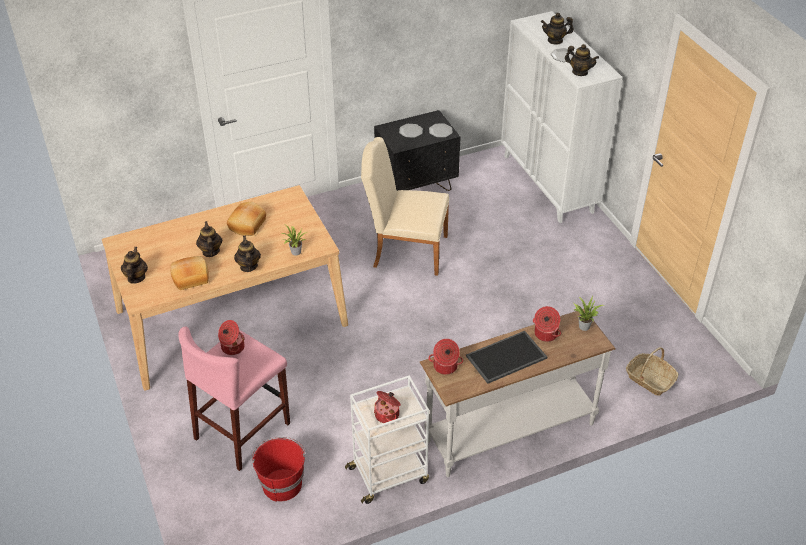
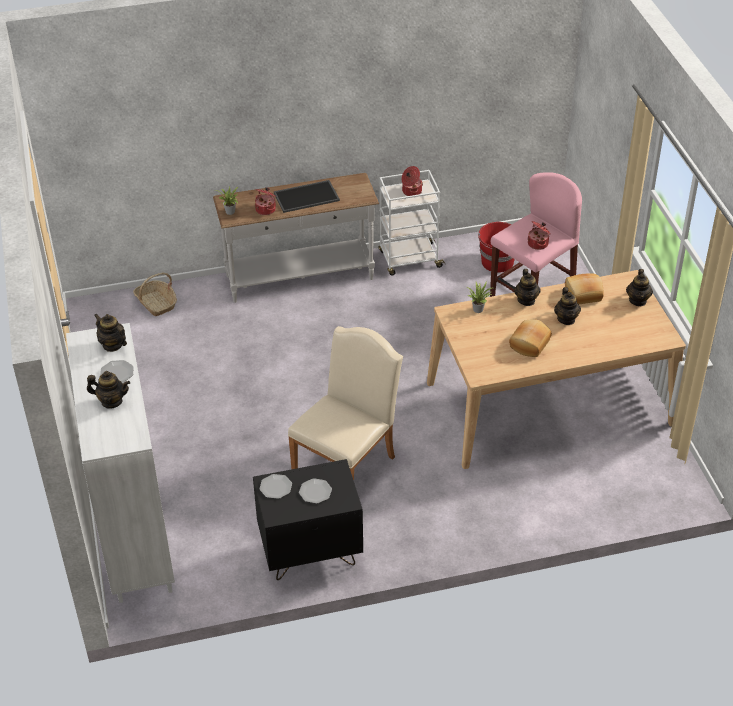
camera: 170 degrees left, 0 degrees up
beige chair [361,137,449,276] -> beige chair turned 75 degrees counterclockwise [288,326,403,480]
cooking pot [429,339,463,375] -> none

